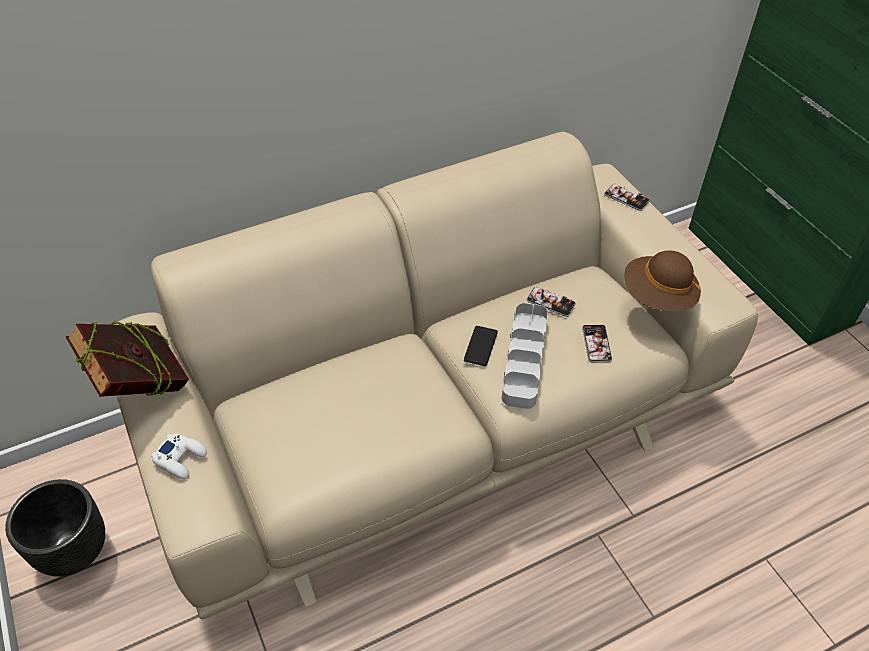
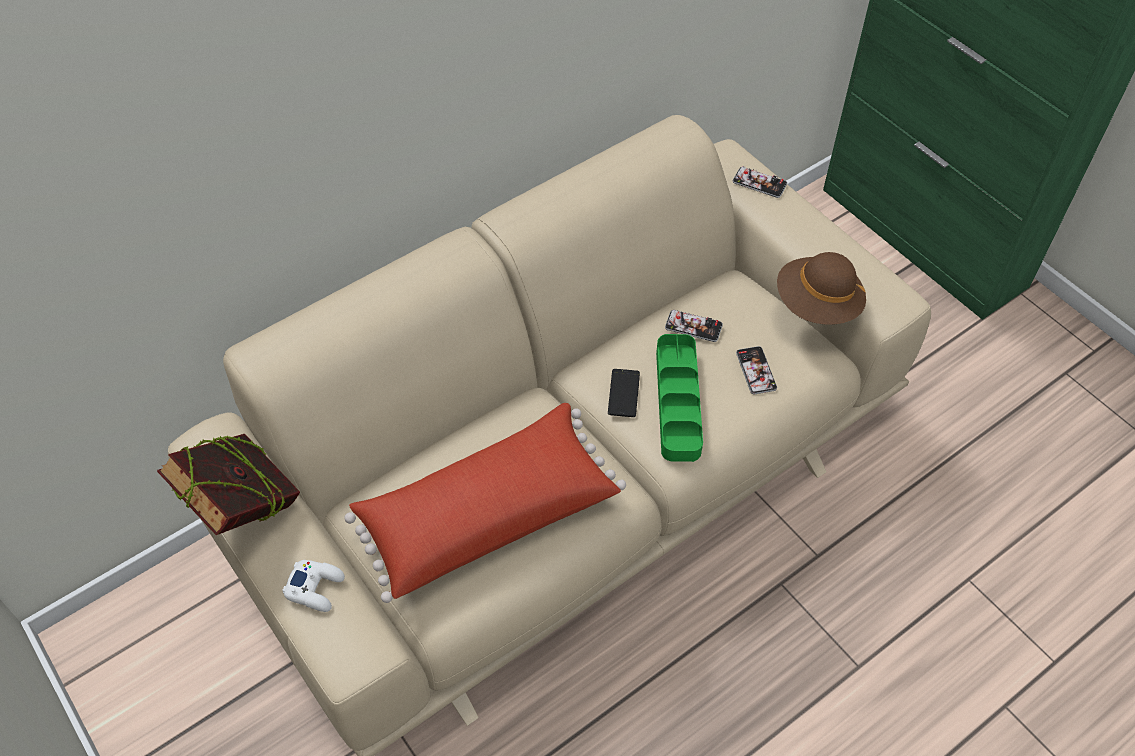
camera: 10 degrees left, 5 degrees up
black planter [5,479,105,577] -> none
grey tray [501,303,548,409] -> green tray [656,334,703,462]
none -> red pillow [344,403,626,603]

